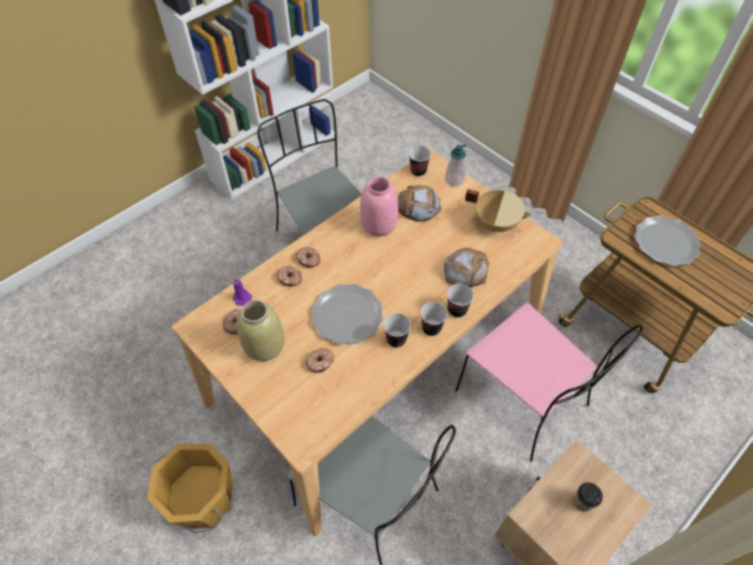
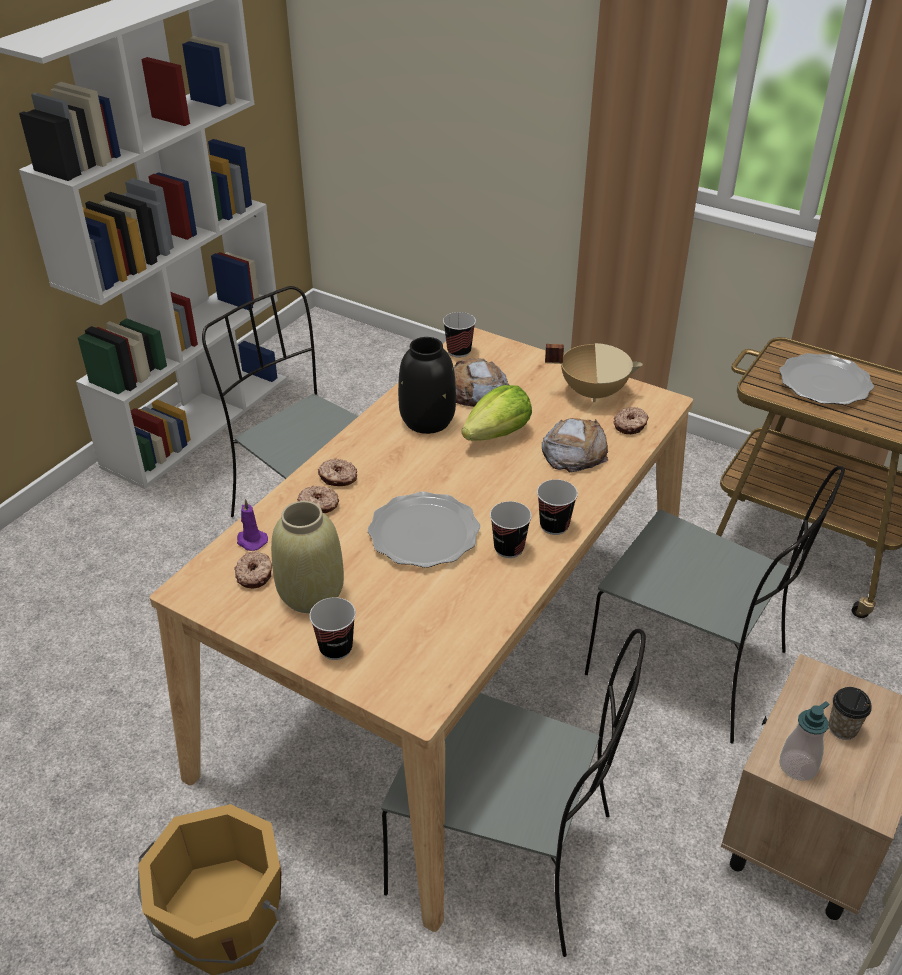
camera: 15 degrees left, 15 degrees down
donut [306,348,334,373] -> donut moved to [613,407,649,434]
pink vase [360,176,398,236] -> black vase [398,337,456,434]
soap dispenser [445,144,467,187] -> soap dispenser moved to [779,701,829,781]
cup [447,284,474,318] -> cup moved to [309,597,356,660]
pink chair [455,302,643,462] -> grey chair [585,466,845,744]
none -> lettuce [462,385,532,441]

